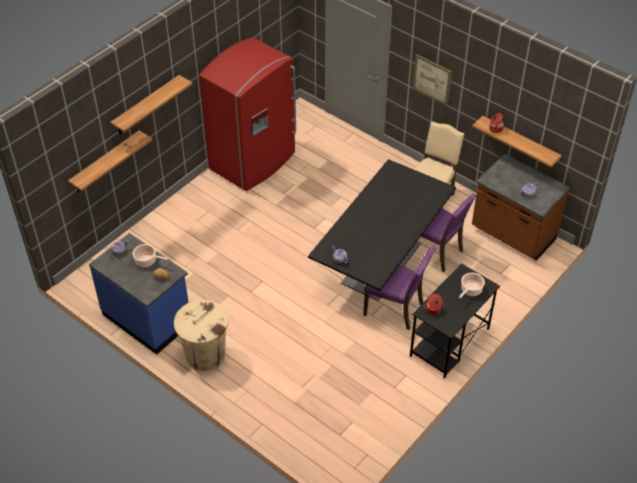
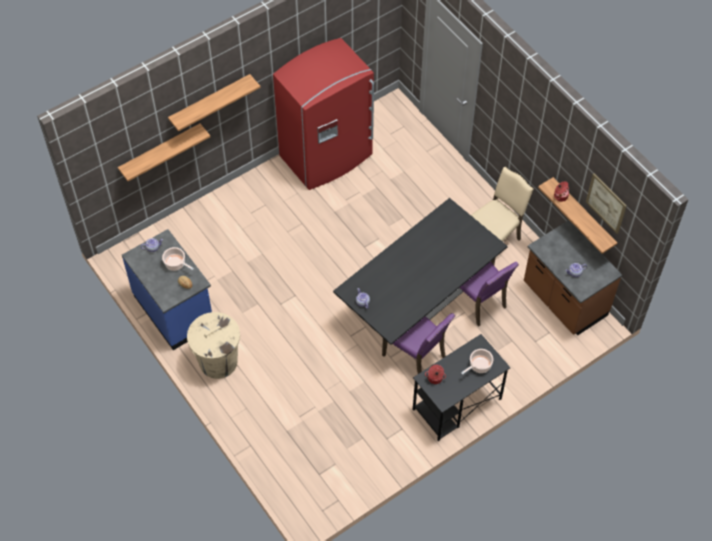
camera: 15 degrees right, 10 degrees up
picture [413,54,452,106] -> picture moved to [586,173,627,234]

